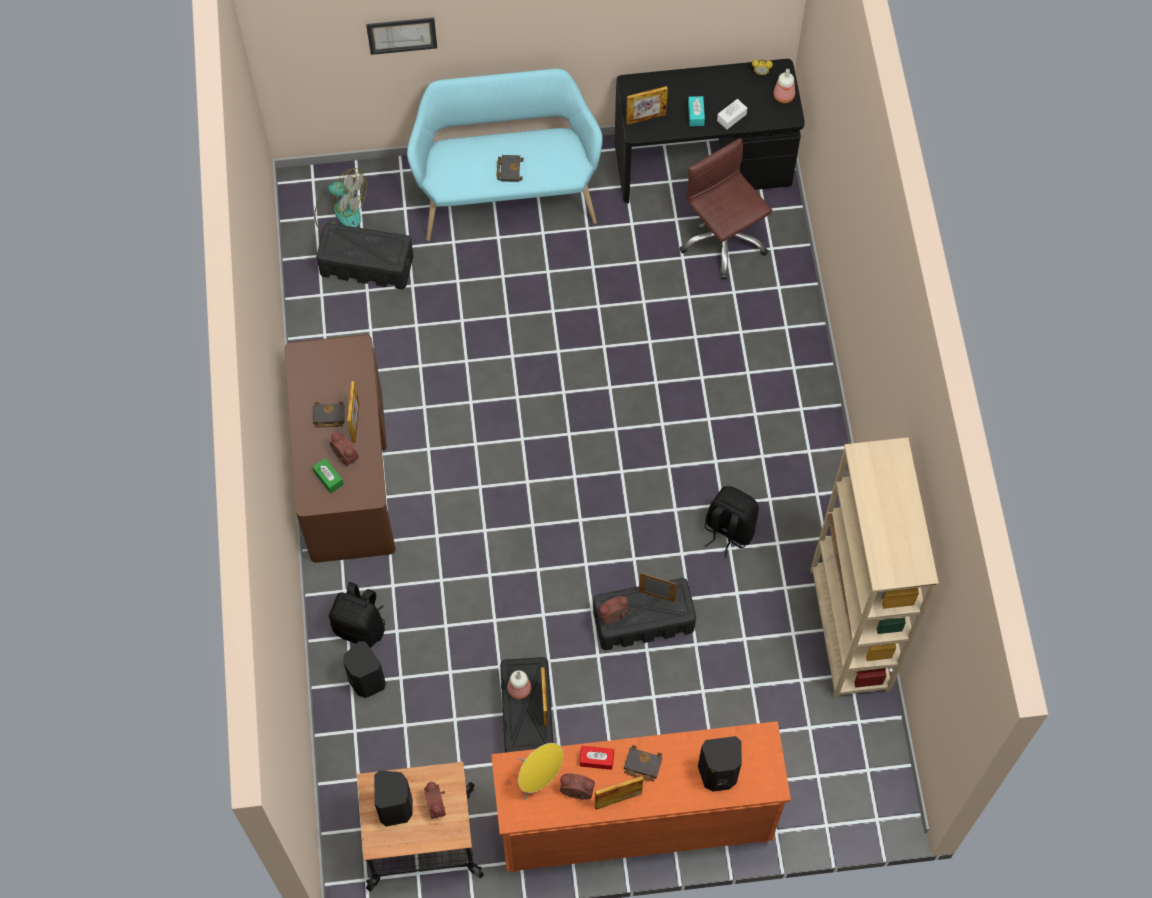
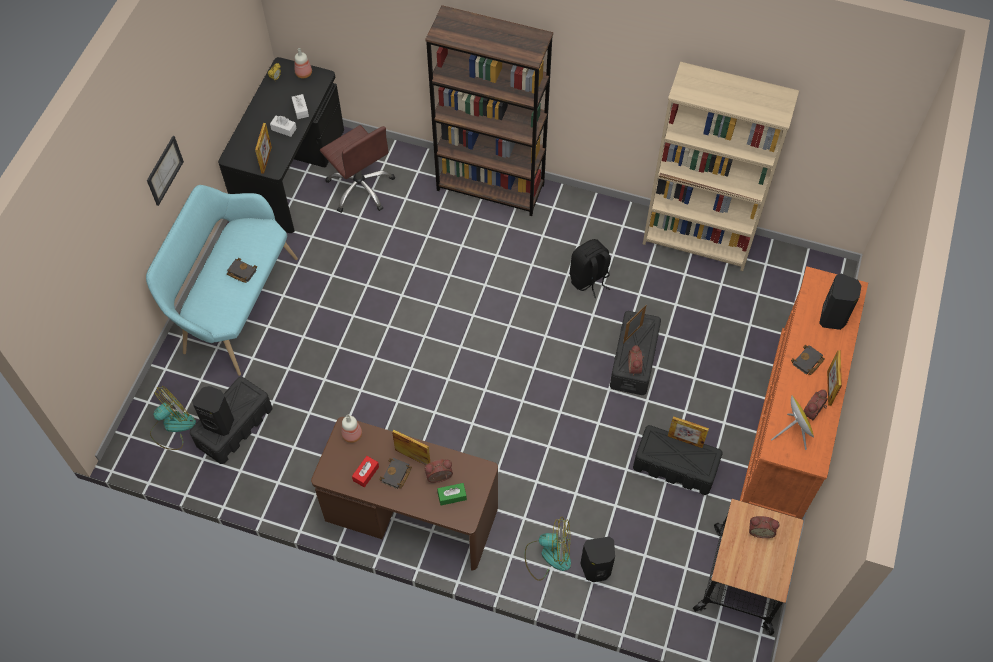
camera: 65 degrees left, 5 degrees down
black backpack [329,582,385,647] -> fan [525,517,571,581]
picture [366,18,437,55] -> picture moved to [147,136,184,206]
black speaker [374,770,413,827] -> black speaker moved to [192,386,234,436]
bottle [507,670,531,699] -> bottle moved to [341,415,362,443]
red tissue box [579,746,614,770] -> red tissue box moved to [352,456,379,487]
brown office chair [680,138,772,279] -> brown office chair turned 120 degrees counterclockwise [320,125,395,213]
turquoise tissue box [688,96,705,126] -> white tissue box [270,115,297,137]
none -> brown bookcase [425,5,553,216]

